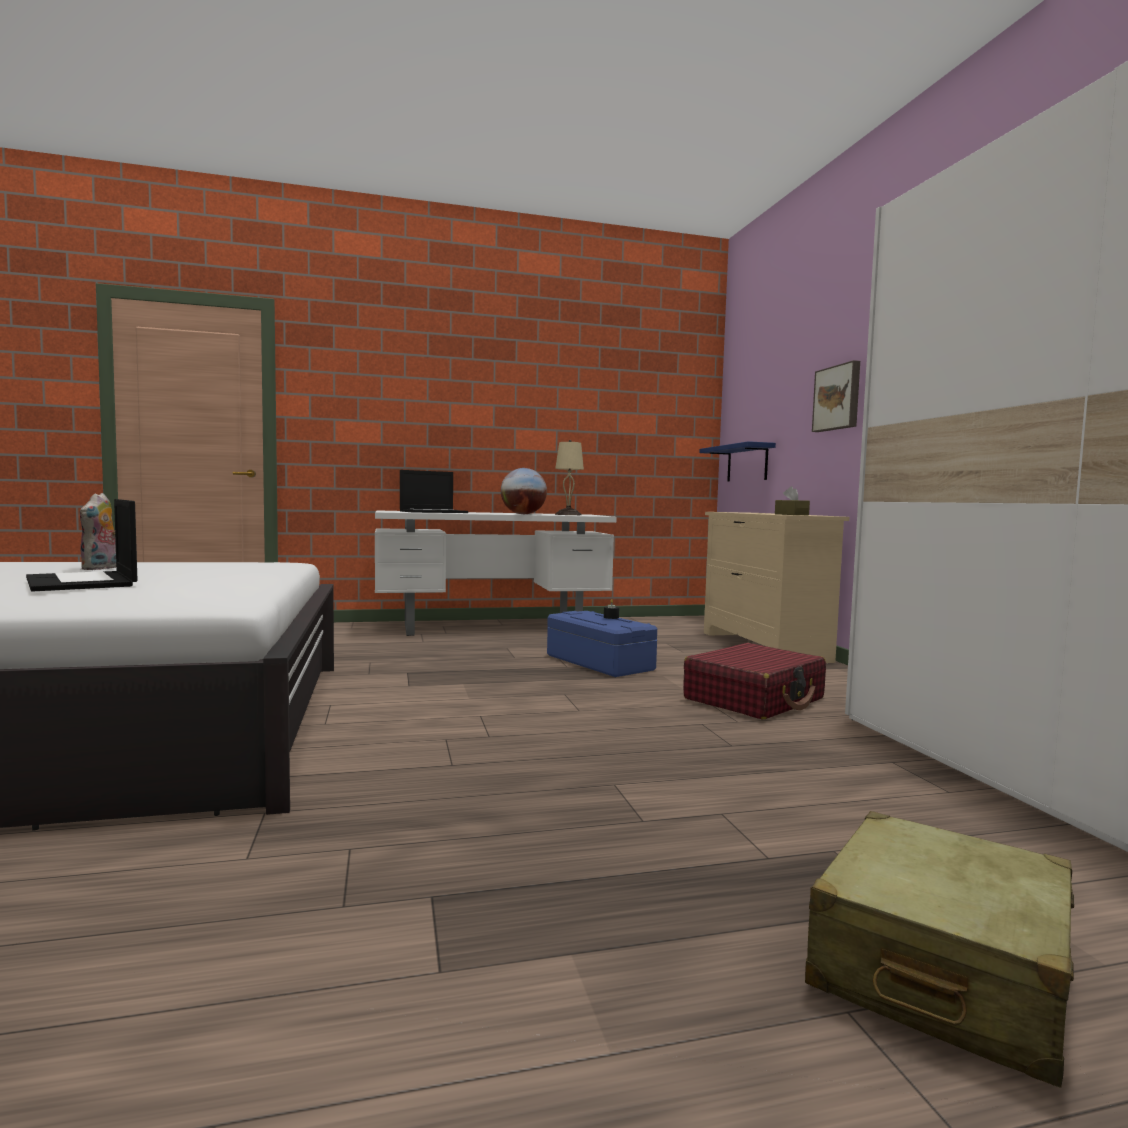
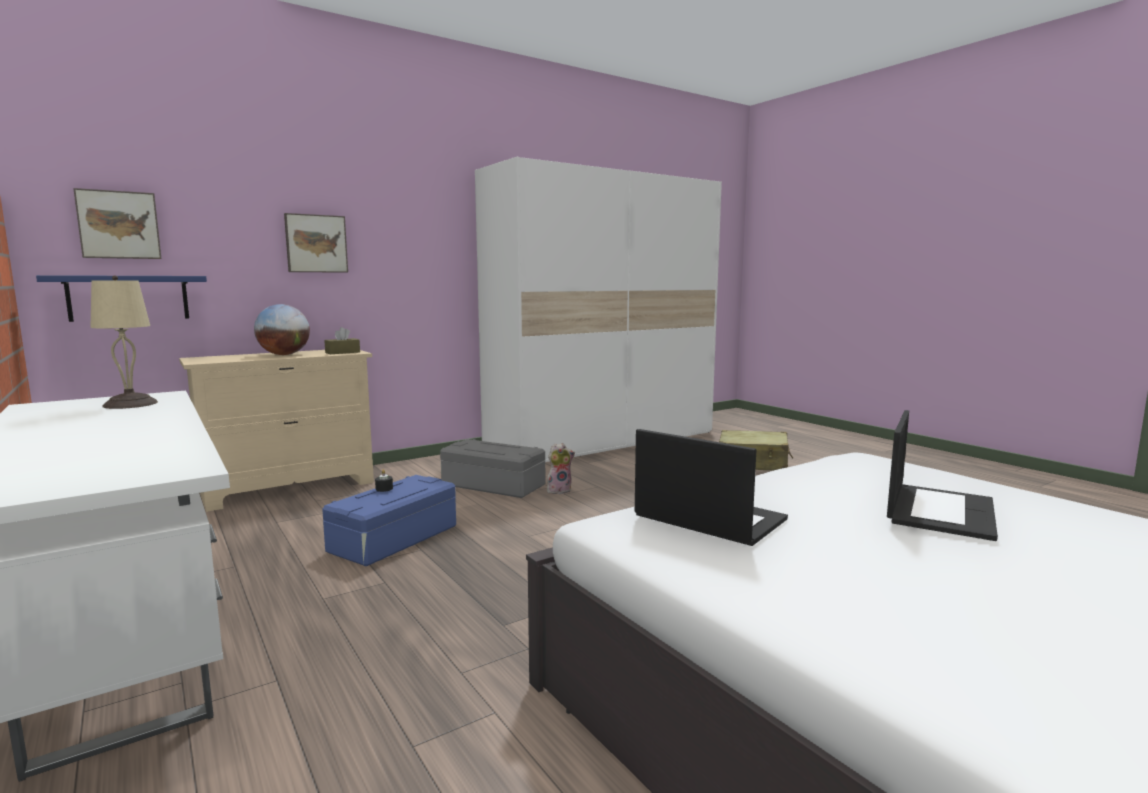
camera: 110 degrees left, 5 degrees up
plush toy [80,493,116,570] -> plush toy moved to [547,443,575,494]
laptop [400,470,468,513] -> laptop moved to [635,429,788,546]
globe [501,468,547,514] -> globe moved to [254,304,310,355]
red suitcase [683,643,826,719] -> grey storage box [440,439,545,498]
none -> picture [73,188,162,259]

